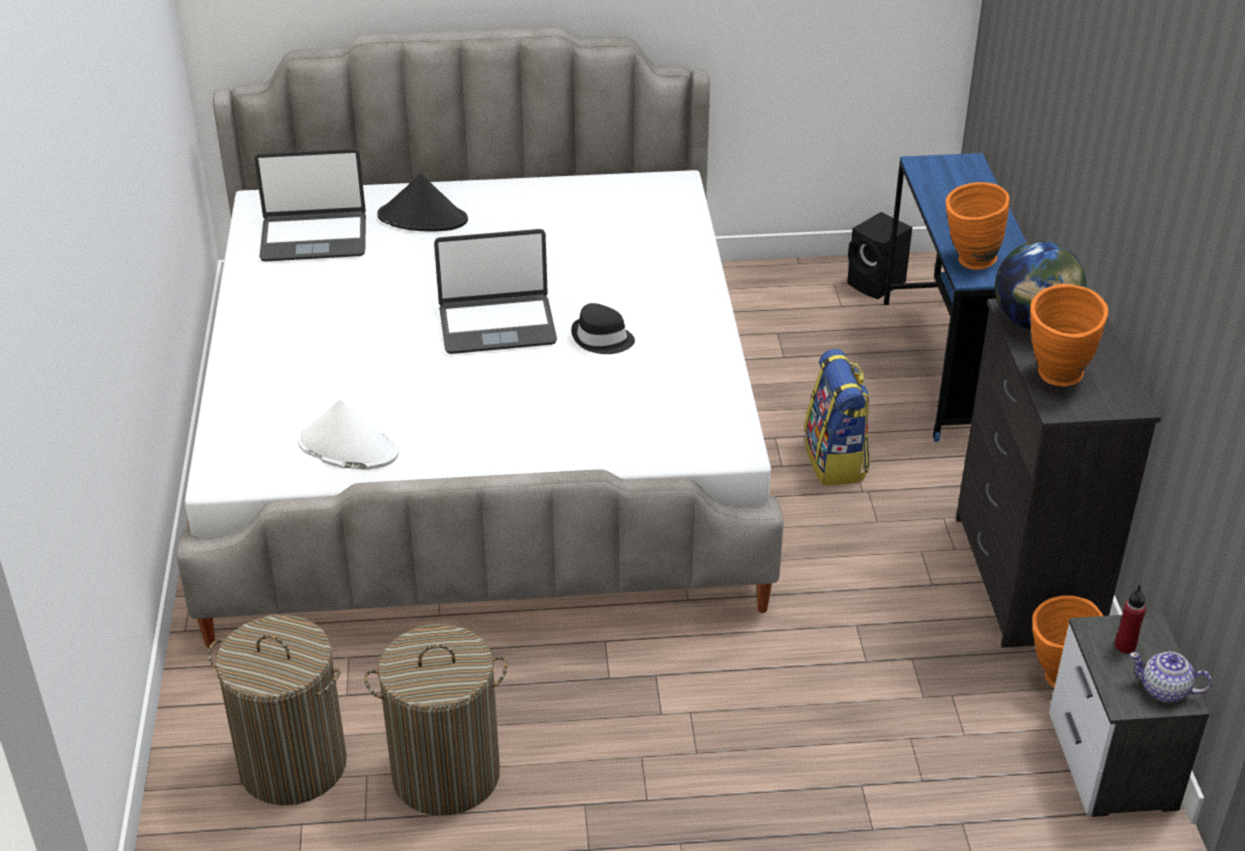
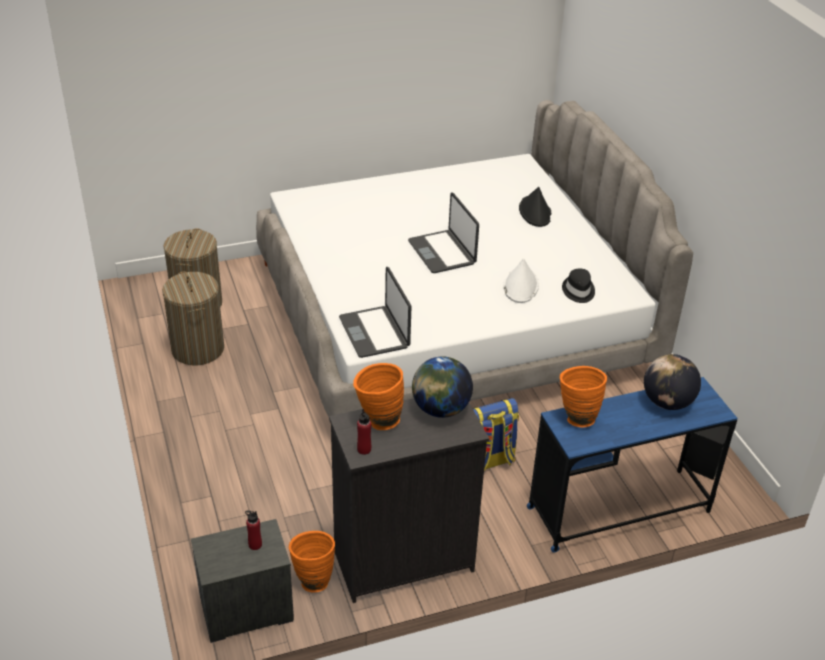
camera: 75 degrees right, 0 degrees up
laptop [254,149,366,262] -> laptop moved to [339,267,412,358]
white hat [298,399,399,470] -> white hat moved to [503,258,539,303]
black hat [571,303,635,354] -> black hat moved to [562,268,595,303]
teapot [1130,652,1212,703] -> none
none -> red bottle [357,409,371,455]
none -> globe [644,354,701,410]

